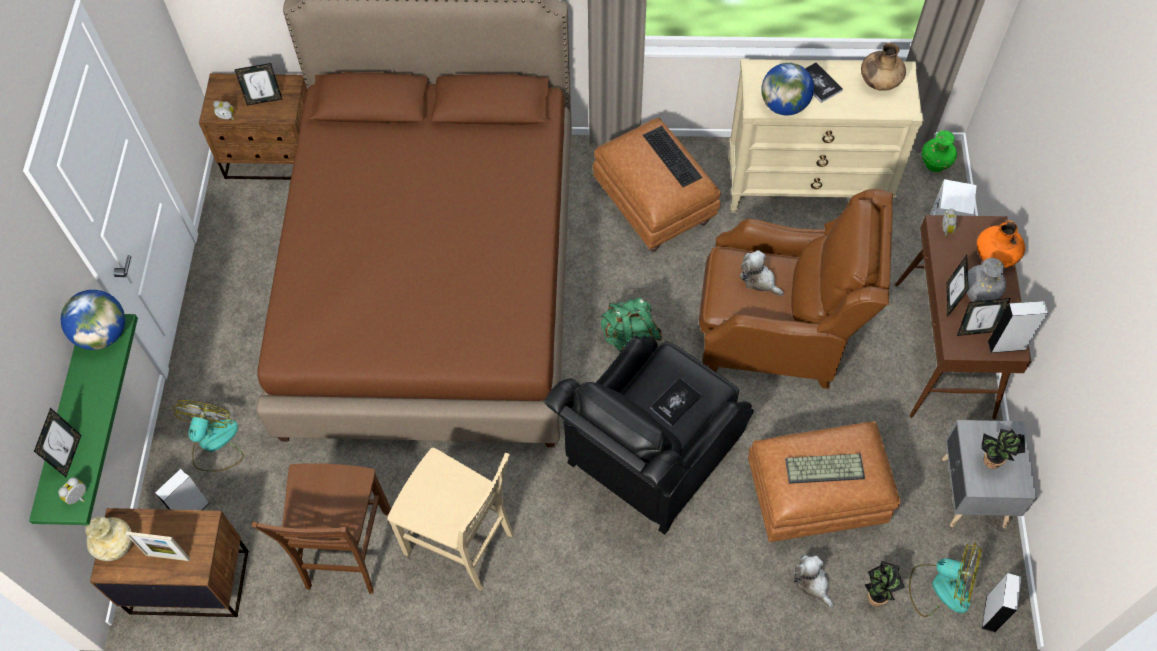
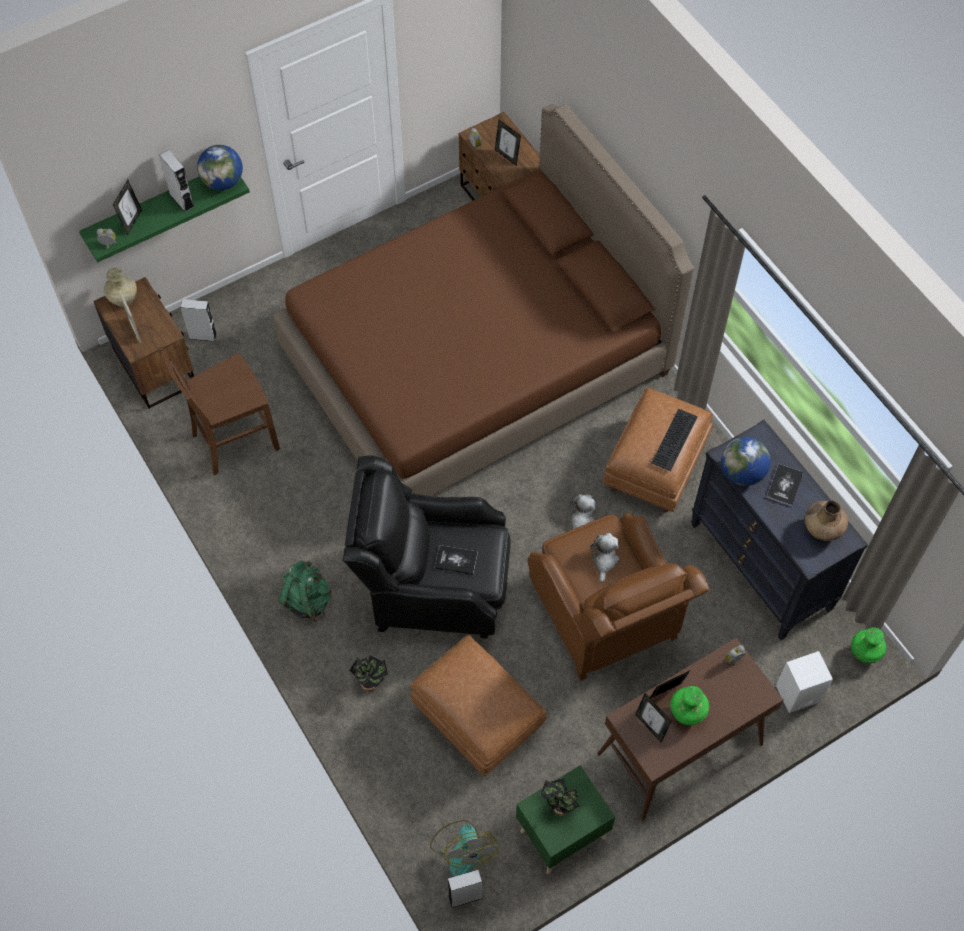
camera: 55 degrees right, 0 degrees up
picture frame [34,408,81,477] -> picture frame turned 45 degrees counterclockwise [113,180,142,235]
fan [173,400,244,472] -> none
beige chair [387,448,514,591] -> none
green backpack [601,297,662,352] -> green backpack moved to [278,560,331,622]
beige dresser [728,59,923,212] -> black dresser [691,420,868,640]
keyboard [785,454,865,484] -> none
plush toy [793,555,833,608] -> plush toy moved to [569,494,596,530]
potted plant [865,561,905,607] -> potted plant moved to [349,655,388,692]
grey nightstand [942,420,1037,528] -> green nightstand [516,765,615,874]
grey vase [966,258,1006,302] -> green vase [670,686,709,725]
orange vase [977,220,1025,268] -> none
grey speaker [988,301,1048,353] -> grey speaker moved to [159,150,194,212]

